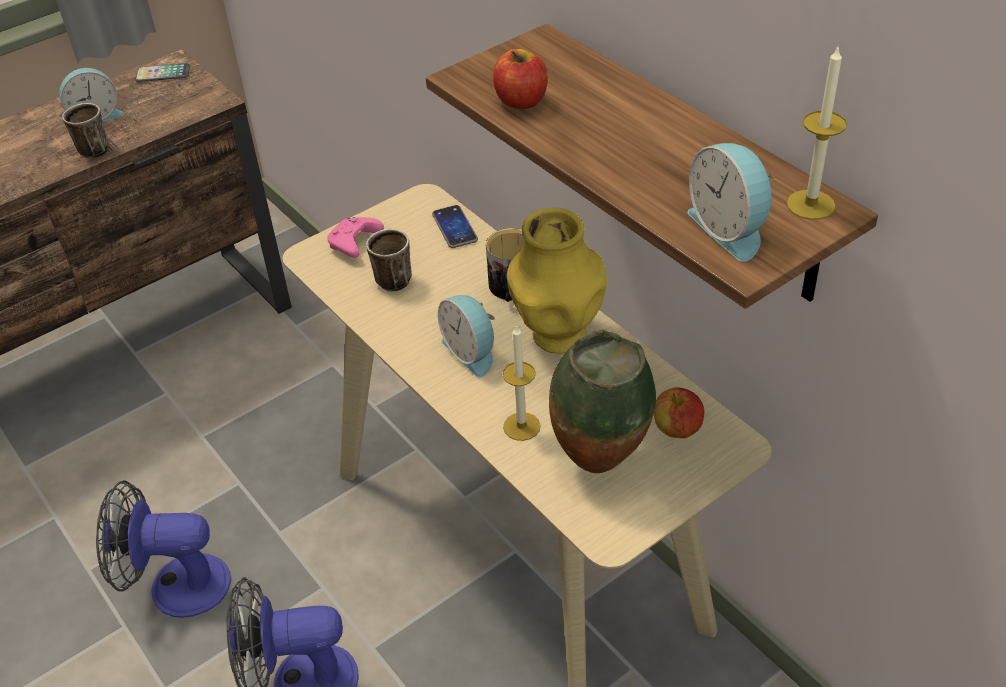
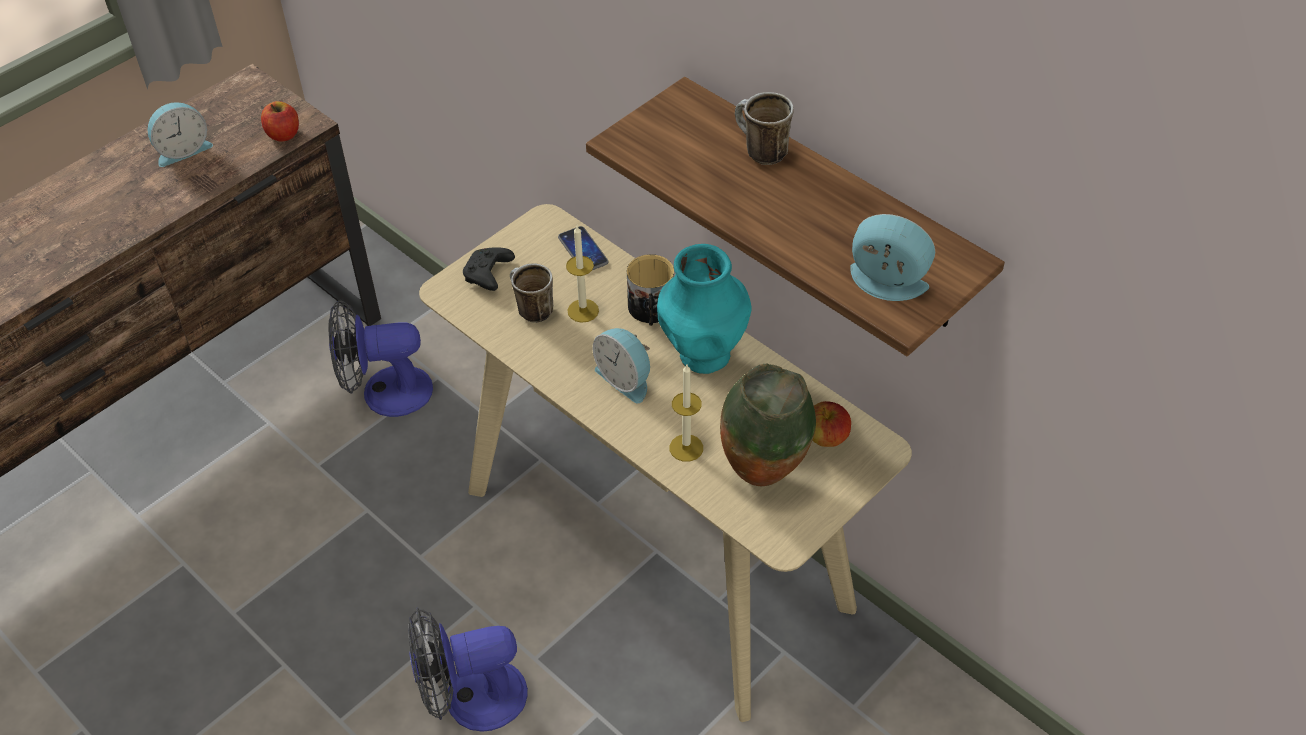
camera: 10 degrees left, 5 degrees up
mug [62,103,109,158] -> mug moved to [735,92,794,165]
fan [96,480,231,618] -> fan moved to [328,300,433,417]
phone [135,63,190,82] -> none
pink game controller [327,217,384,258] -> black game controller [463,247,515,291]
apple [493,49,548,109] -> apple moved to [261,101,299,141]
yellow vase [507,208,607,354] -> turquoise vase [657,244,751,374]
alarm clock [688,143,776,261] -> alarm clock turned 150 degrees clockwise [850,214,935,301]
candle [787,45,847,220] -> candle moved to [566,226,599,323]

